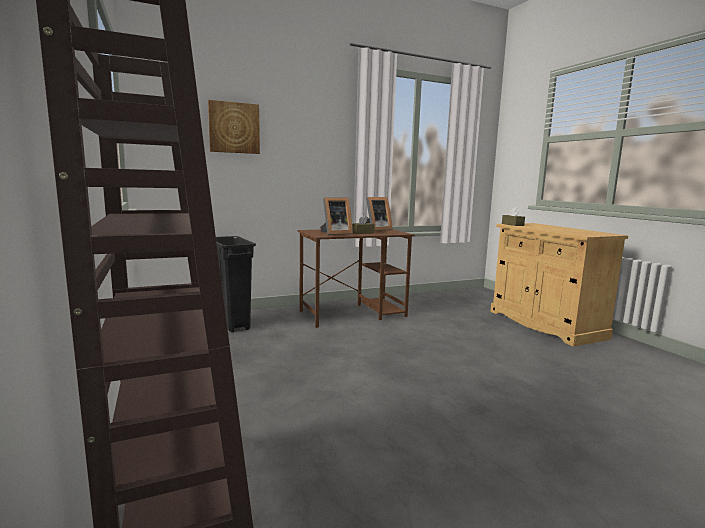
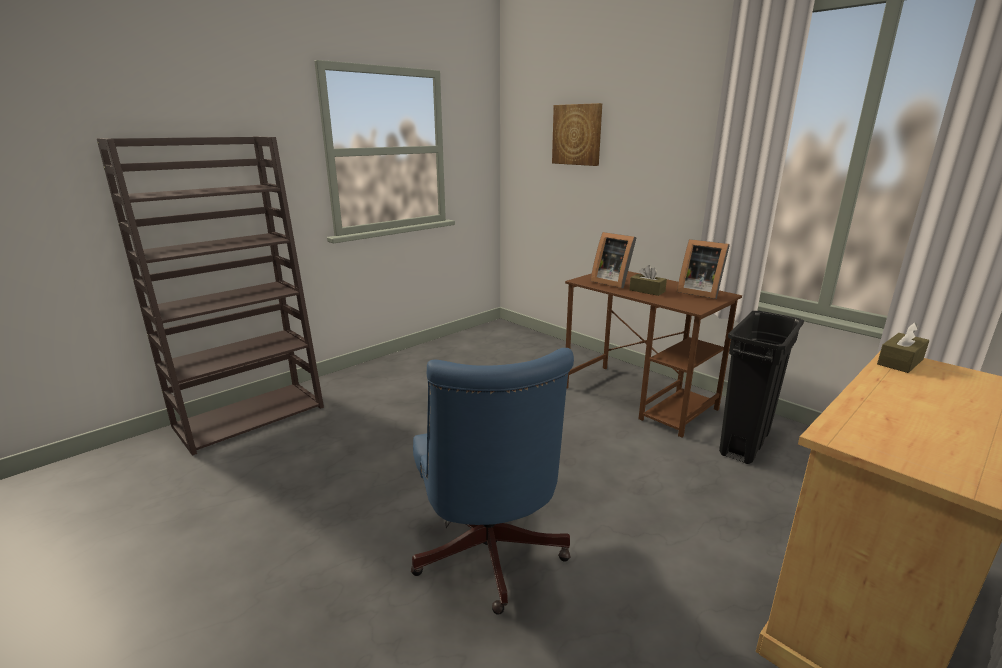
camera: 70 degrees right, 10 degrees up
black trash can [216,236,256,332] -> black trash can moved to [719,311,804,464]
none -> blue office chair [411,348,574,615]

